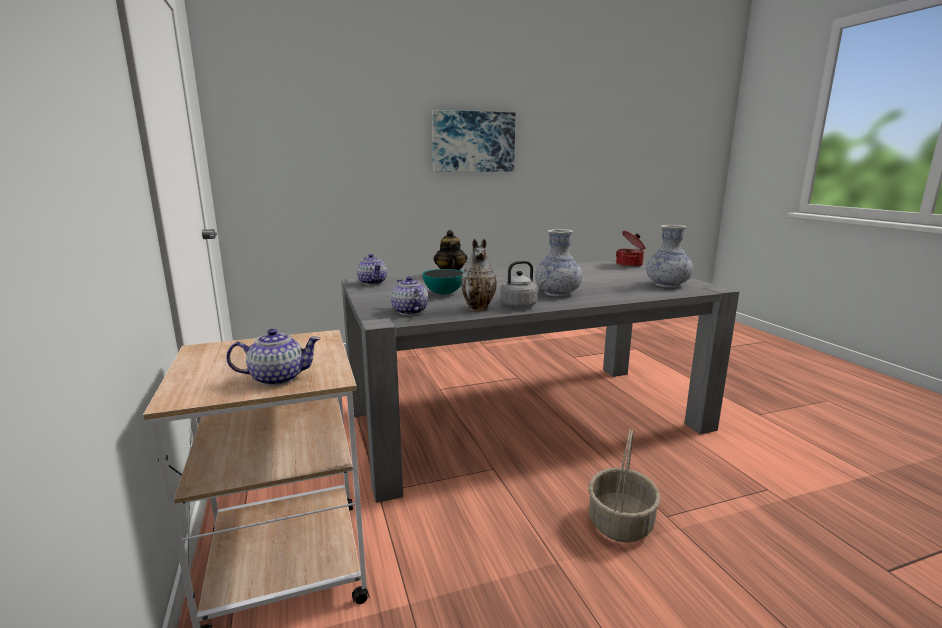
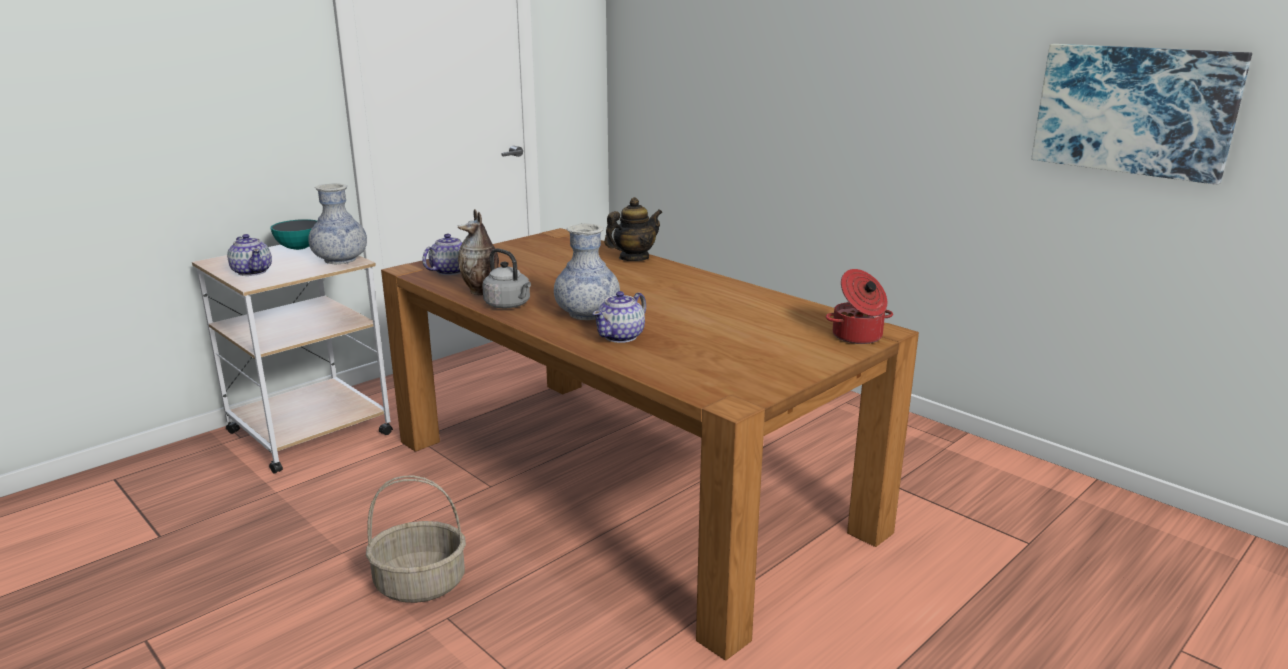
camera: 65 degrees right, 5 degrees up
grey dining table [341,260,740,503] -> brown dining table [381,228,919,661]
teapot [357,254,387,285] -> teapot moved to [593,291,646,343]
bowl [422,269,463,295] -> bowl moved to [270,219,317,250]
picture [432,110,515,172] -> picture moved to [1031,44,1252,185]
vase [646,225,693,288] -> vase moved to [308,183,367,264]

